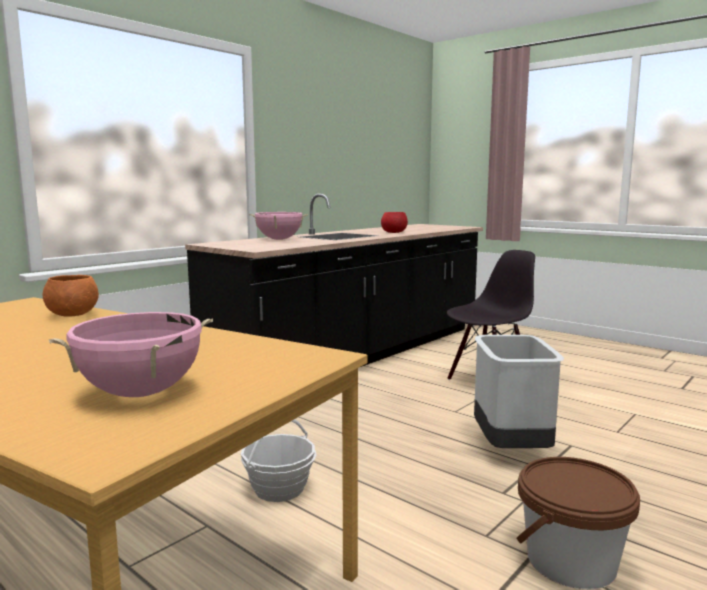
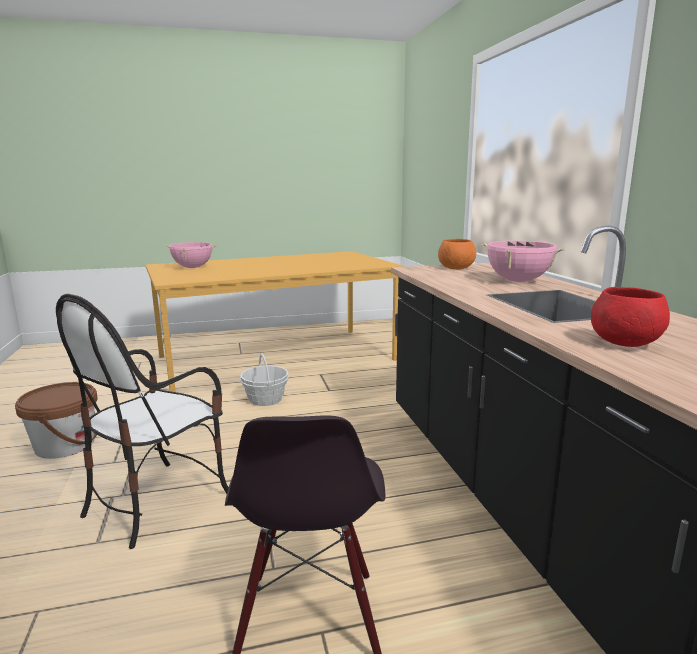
camera: 125 degrees right, 5 degrees up
orange bowl [42,275,99,317] -> orange bowl moved to [438,239,476,269]
grey trash can [474,335,564,448] -> chair [56,294,229,549]

